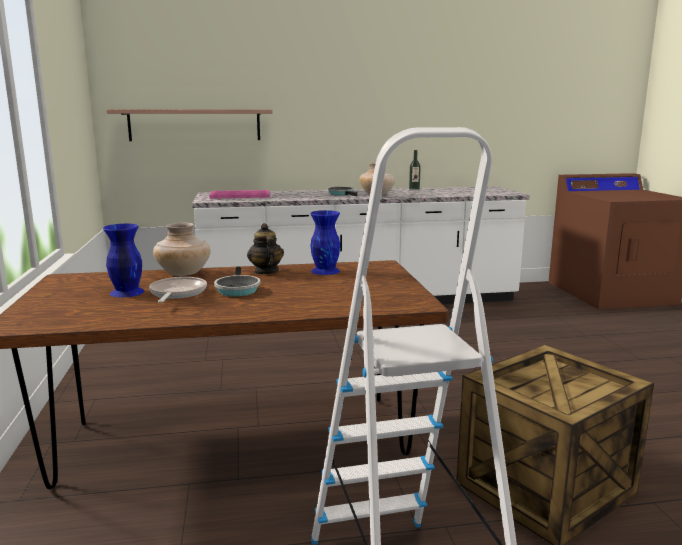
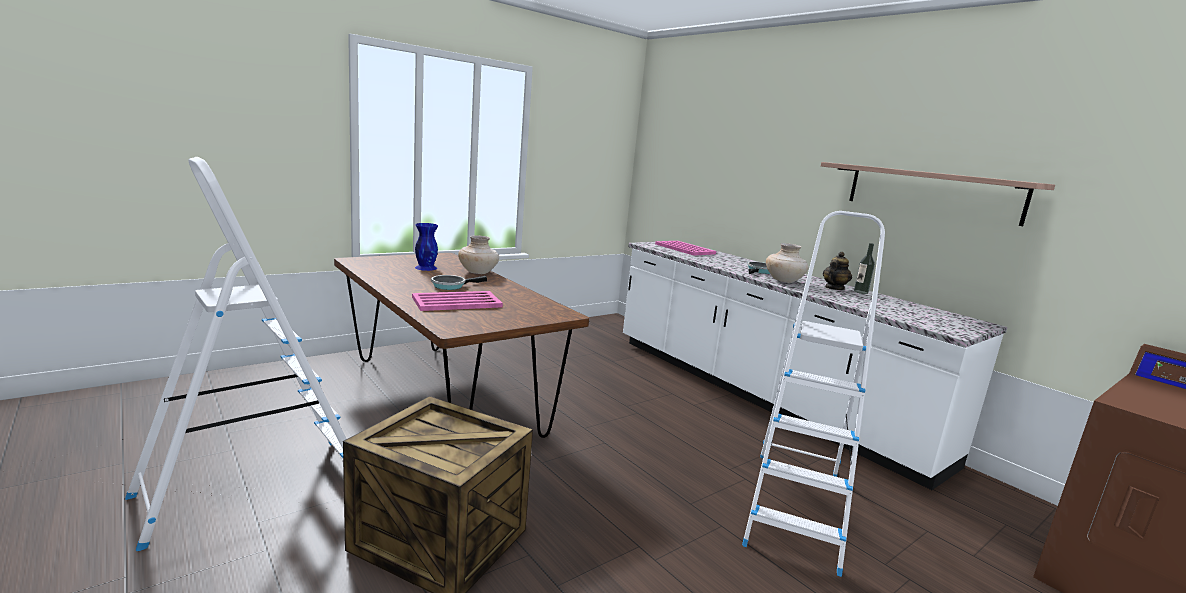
camera: 60 degrees right, 0 degrees up
shelf [106,109,273,141] -> shelf moved to [821,162,1055,226]
frying pan [149,277,207,303] -> none
teapot [247,223,284,275] -> teapot moved to [823,252,852,290]
blue vase [310,210,340,275] -> none
none -> pink tray [412,291,503,311]
none -> white step ladder [742,211,885,577]

